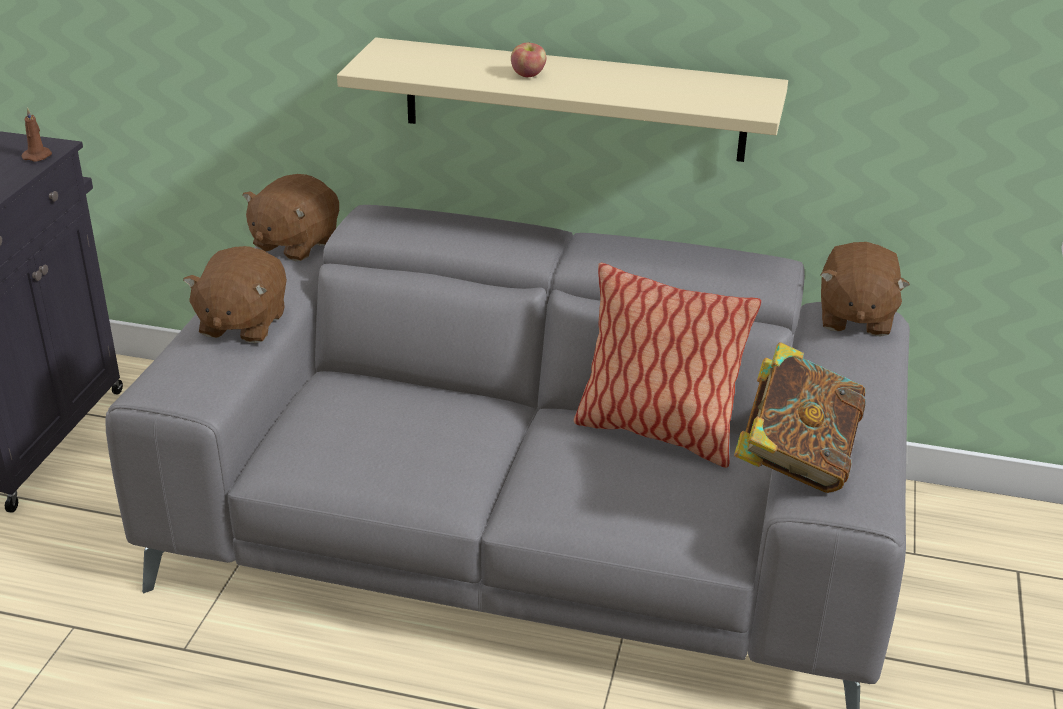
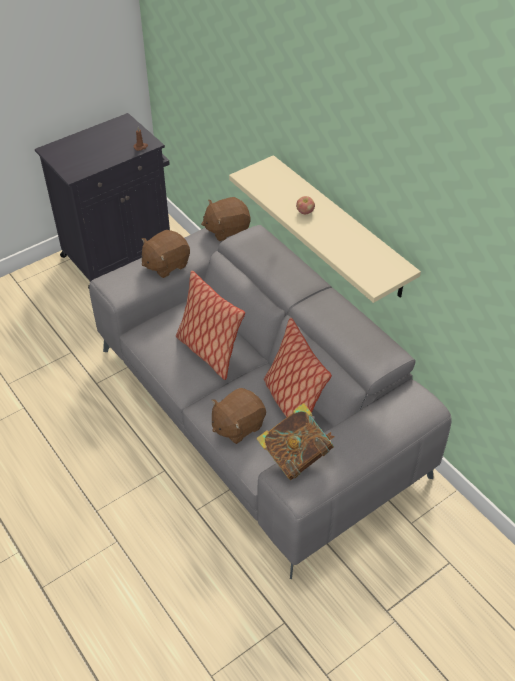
camera: 40 degrees right, 15 degrees up
brown plush toy [820,242,910,336] -> brown plush toy moved to [212,388,266,444]
none -> pillow [176,271,245,380]

